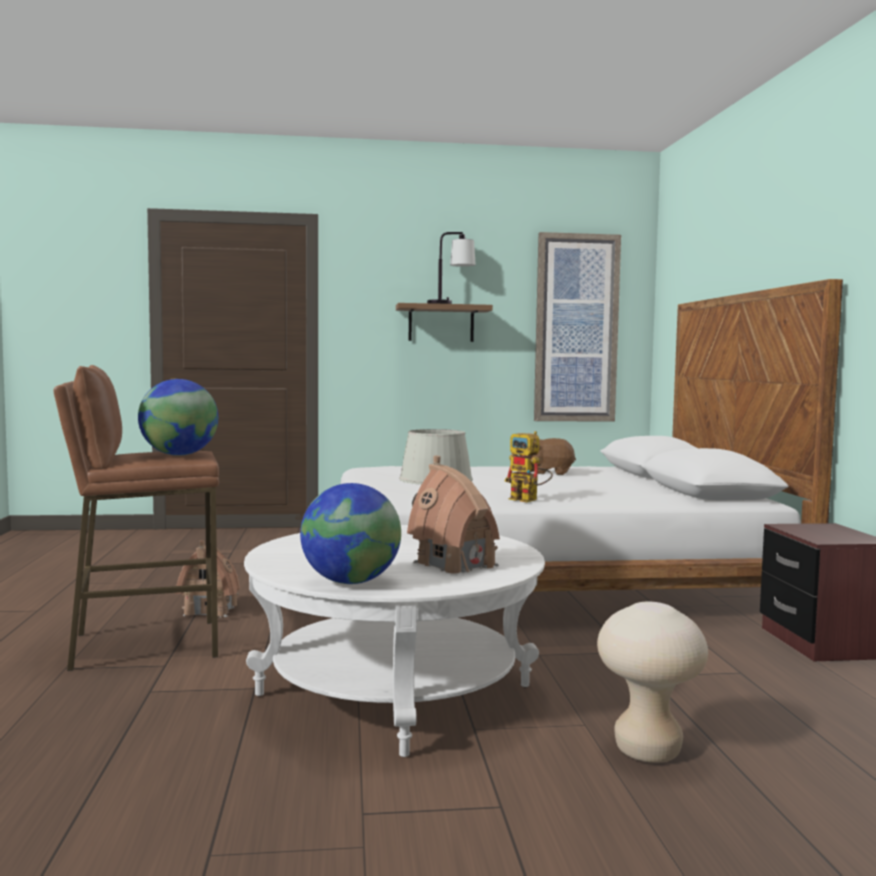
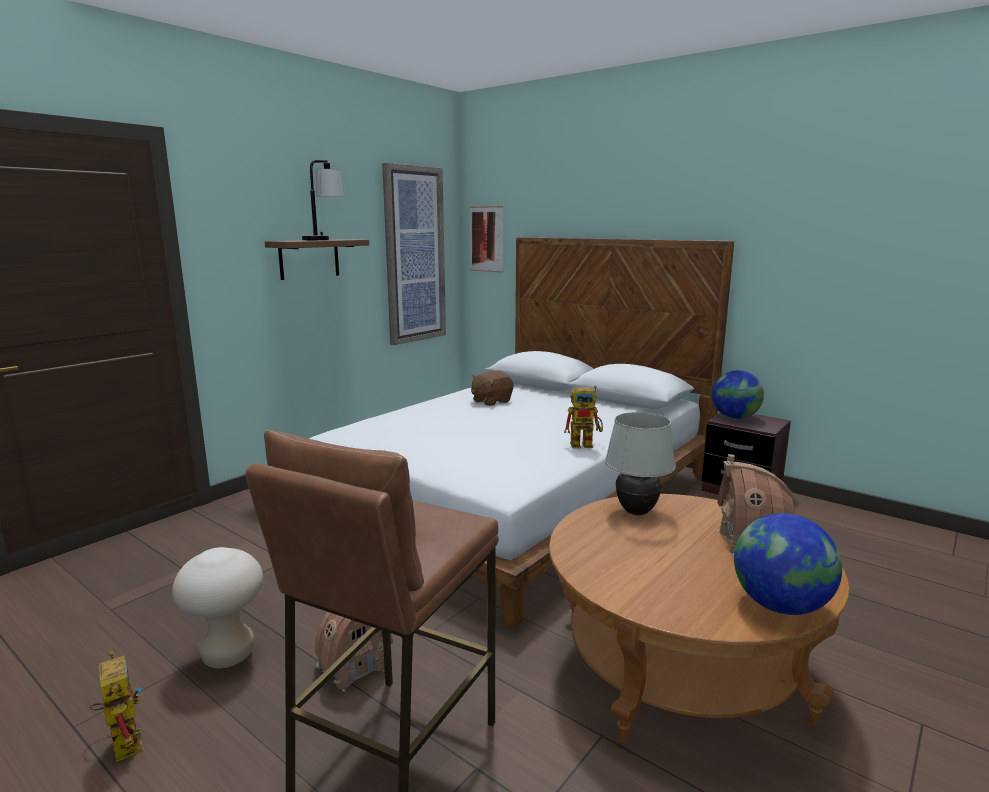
camera: 45 degrees left, 10 degrees up
globe [138,379,218,456] -> globe moved to [712,370,764,419]
white coffee table [244,525,545,757] -> brown coffee table [549,494,850,743]
beige stool [597,602,708,763] -> beige stool moved to [172,547,263,668]
none -> toy robot [90,651,143,762]
none -> picture [470,206,503,273]

